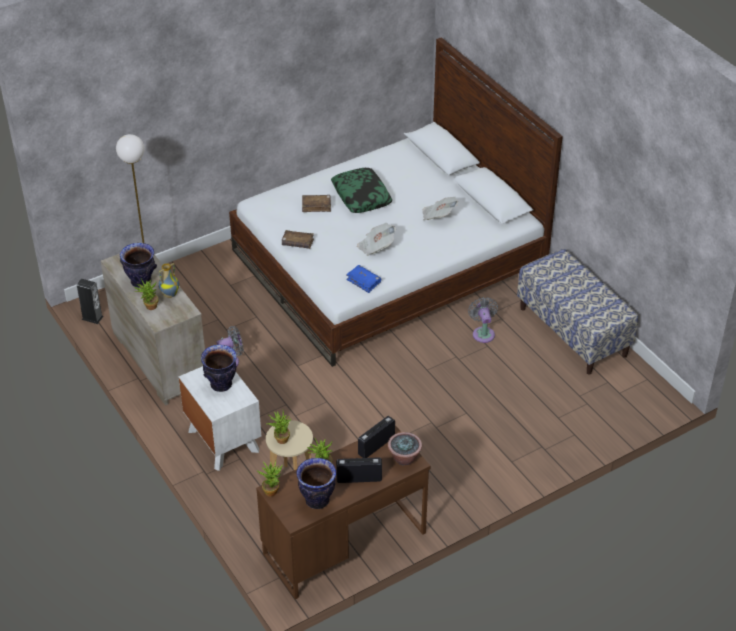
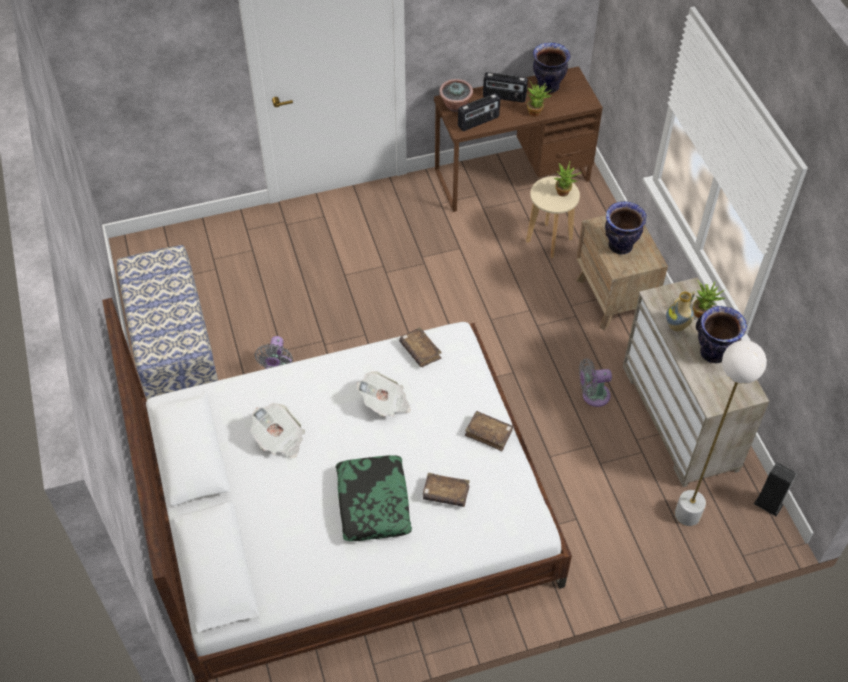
camera: 165 degrees left, 10 degrees up
white nightstand [179,366,261,471] -> brown nightstand [576,215,668,331]
potted plant [256,461,283,497] -> none
blue book [346,265,381,293] -> brown book [399,327,442,367]

